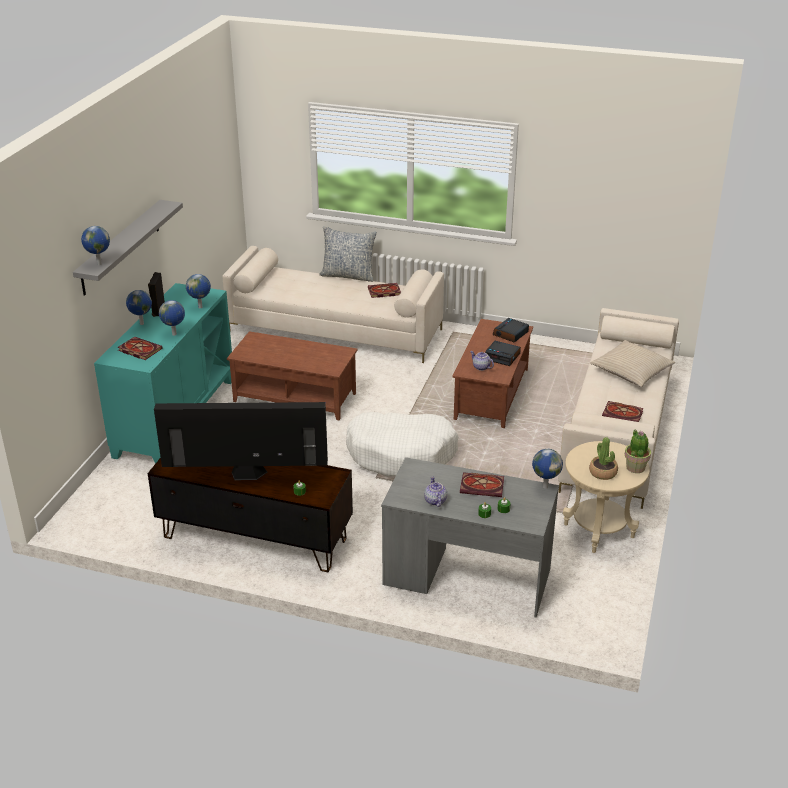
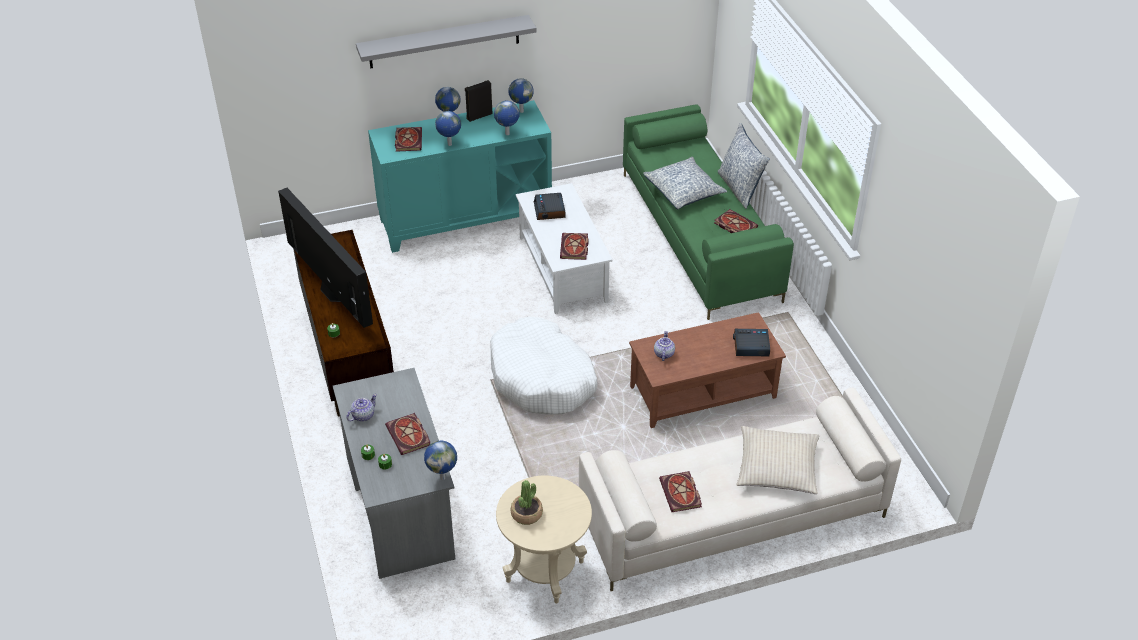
camera: 55 degrees right, 10 degrees up
globe [81,226,110,265] -> globe moved to [509,78,534,113]
beige sofa [223,246,444,363] -> green sofa [623,104,794,320]
brown coffee table [227,331,357,420] -> white coffee table [516,183,613,314]
alarm clock [485,341,521,366] -> alarm clock moved to [534,193,565,220]
potted plant [625,429,651,473] -> none
none -> book [560,233,589,260]
none -> pillow [643,157,727,209]

